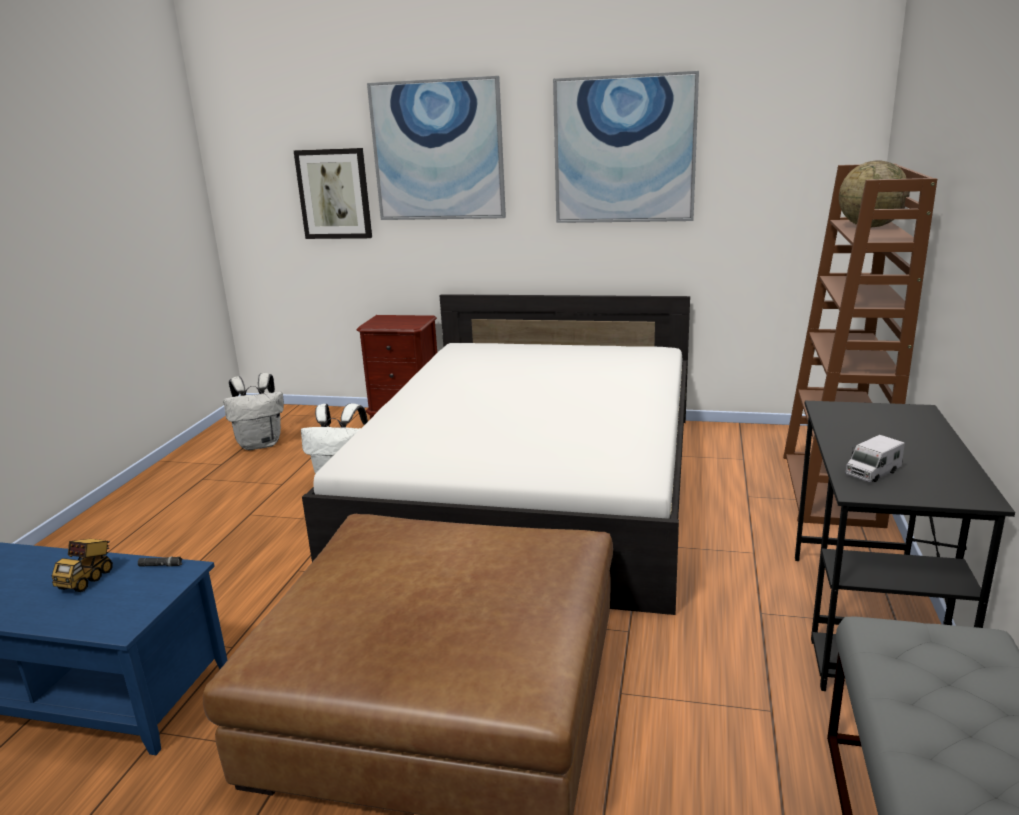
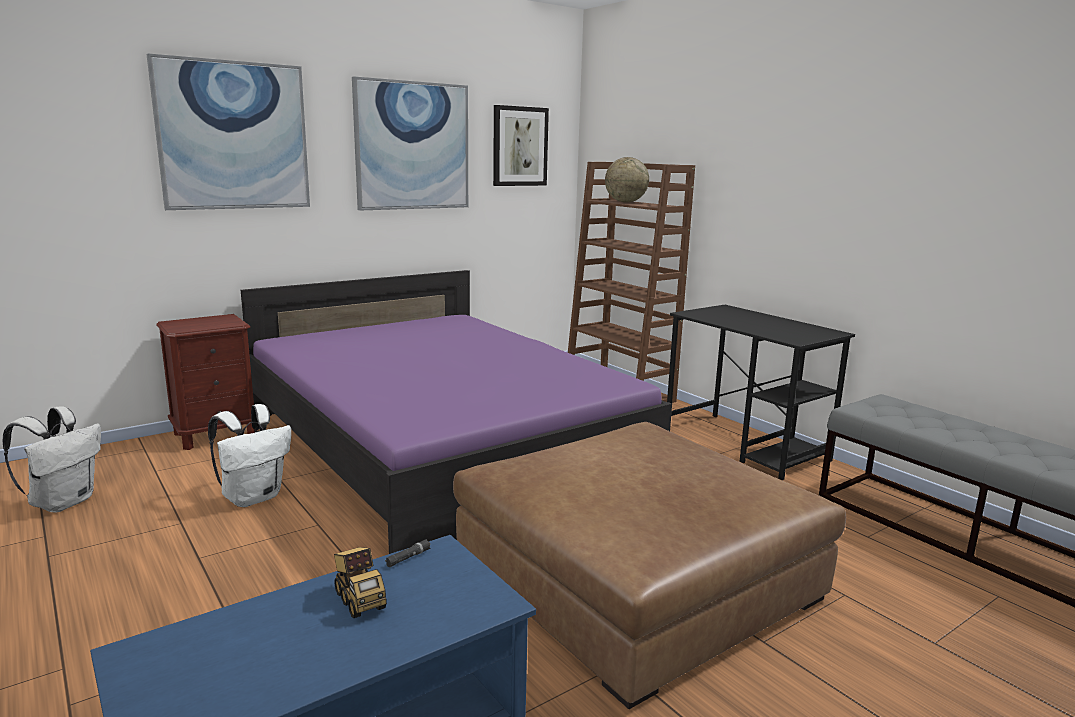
camera: 50 degrees left, 5 degrees down
picture [294,148,372,239] -> picture moved to [493,105,549,186]
white bed [302,294,690,615] -> purple bed [241,270,672,554]
toy truck [845,435,905,482] -> none

